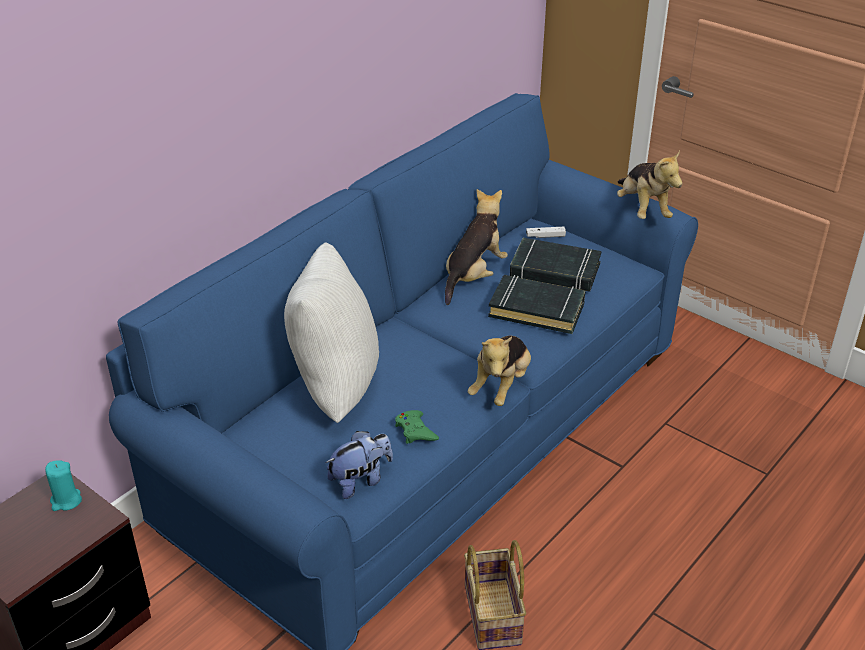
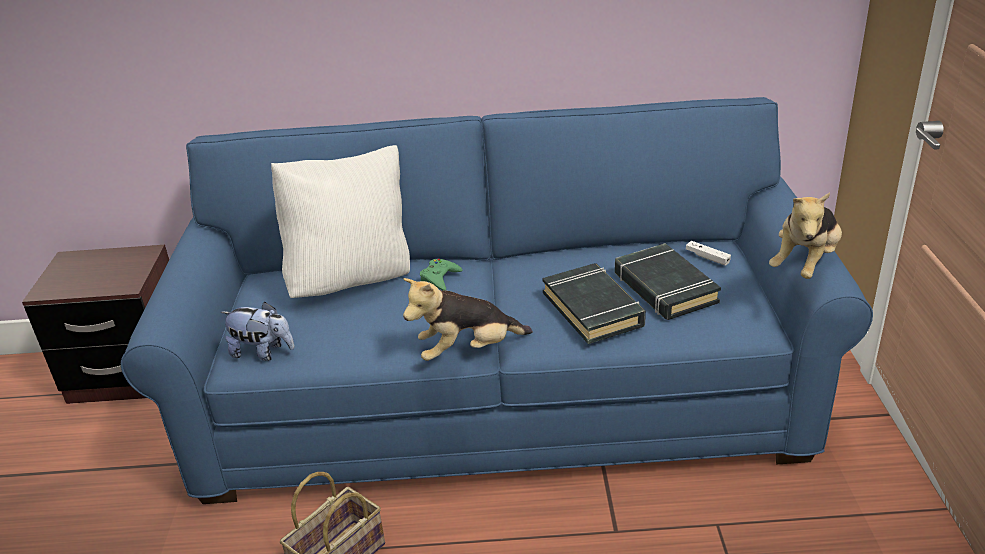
camera: 50 degrees right, 5 degrees down
turquoise candle [45,460,82,511] -> none
green game controller [395,410,439,444] -> green game controller moved to [420,259,462,291]
plush toy [445,189,508,305] -> none

